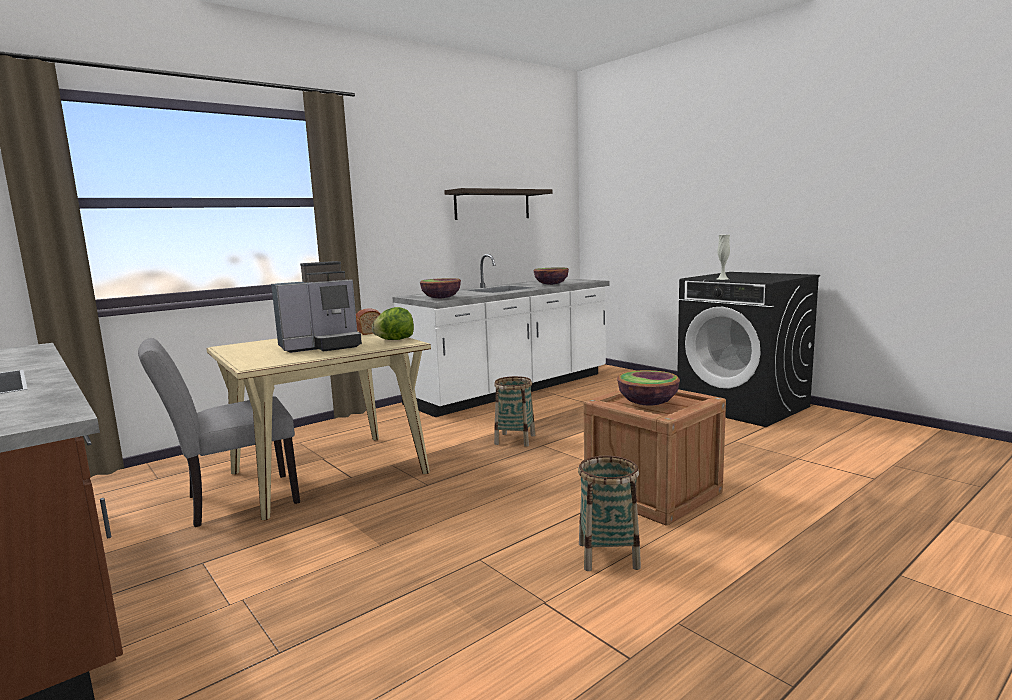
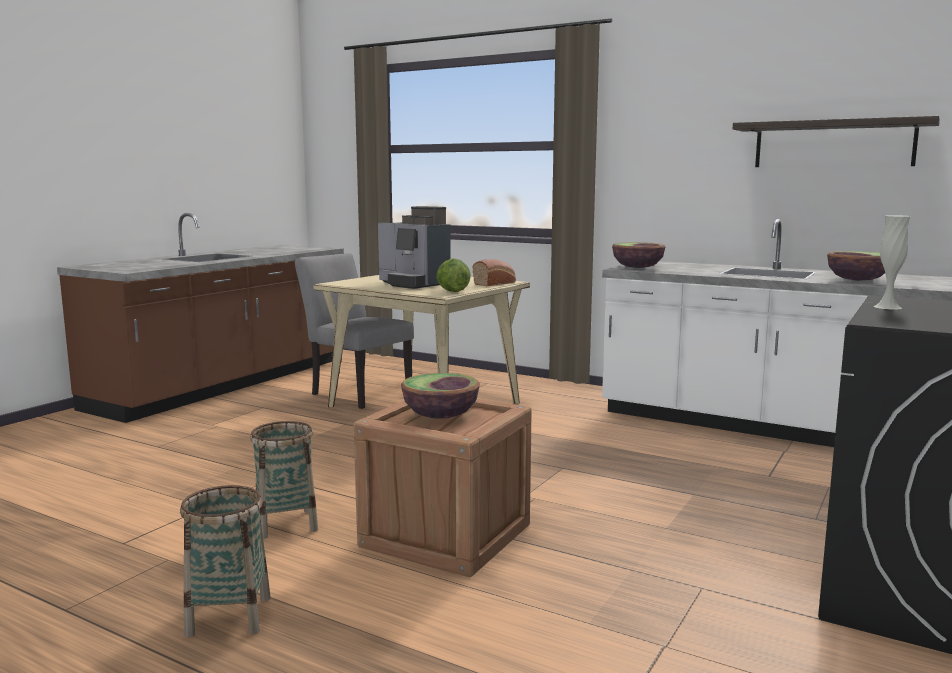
camera: 70 degrees right, 0 degrees up
basket [494,376,535,447] -> basket moved to [180,485,271,638]

